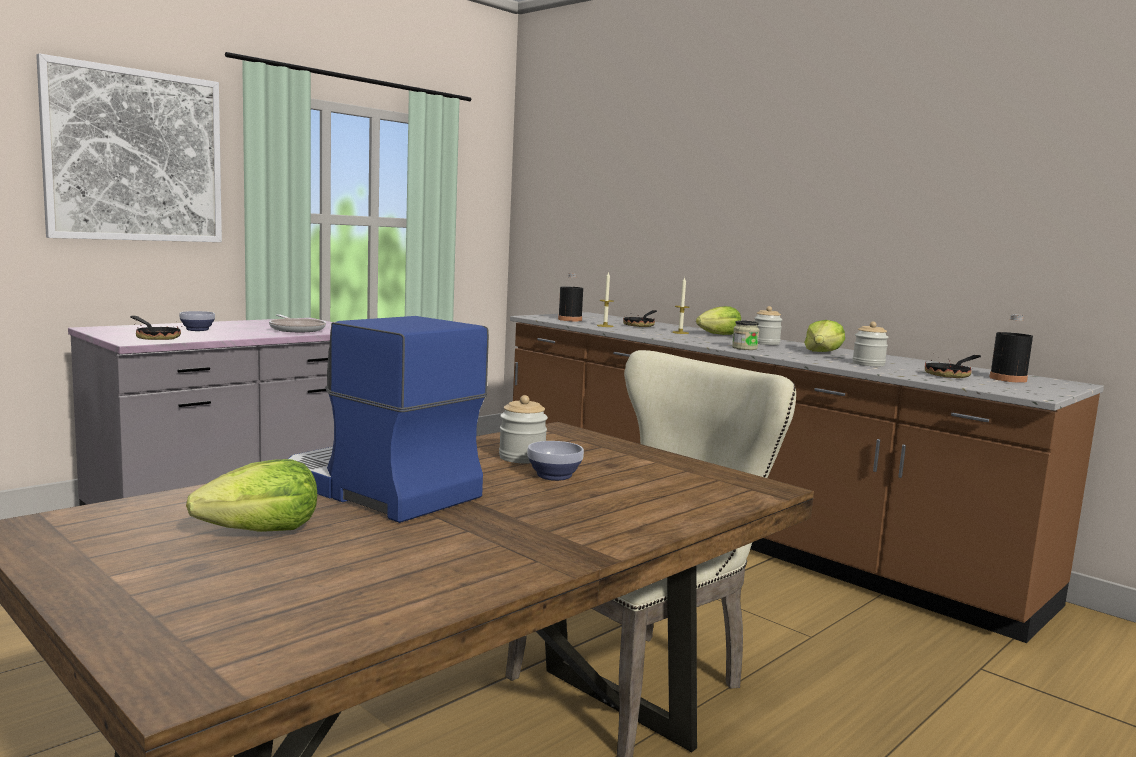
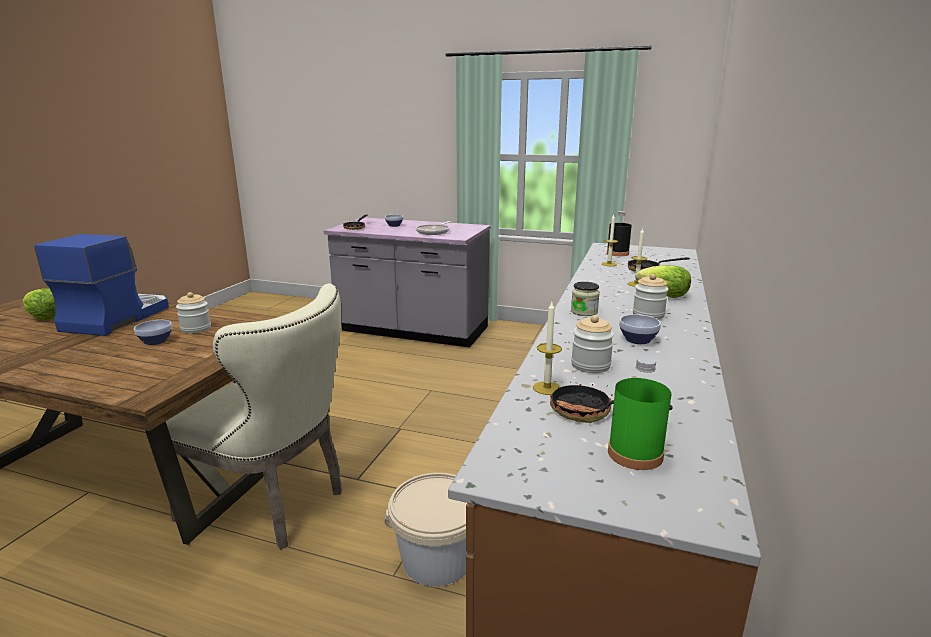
camera: 65 degrees right, 10 degrees up
picture [36,53,222,242] -> none
lettuce [804,320,845,352] -> bowl [619,314,661,344]
black bottle [989,314,1033,383] -> green bottle [608,357,671,470]
none -> beige bucket [384,473,468,587]
none -> candle [533,302,562,395]

